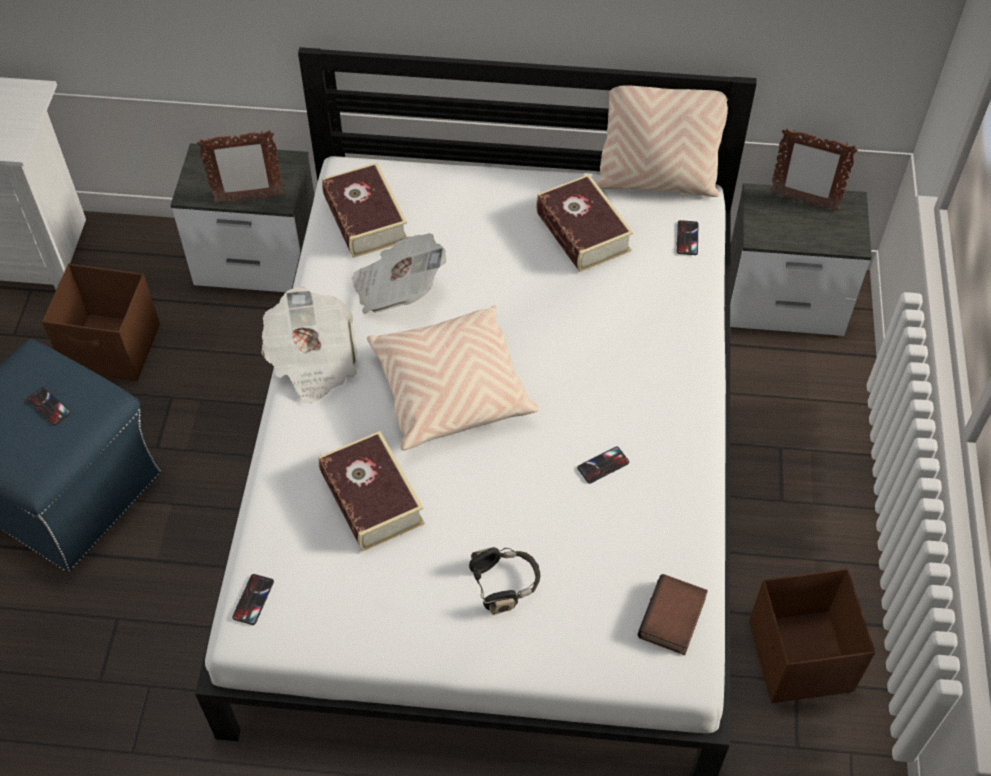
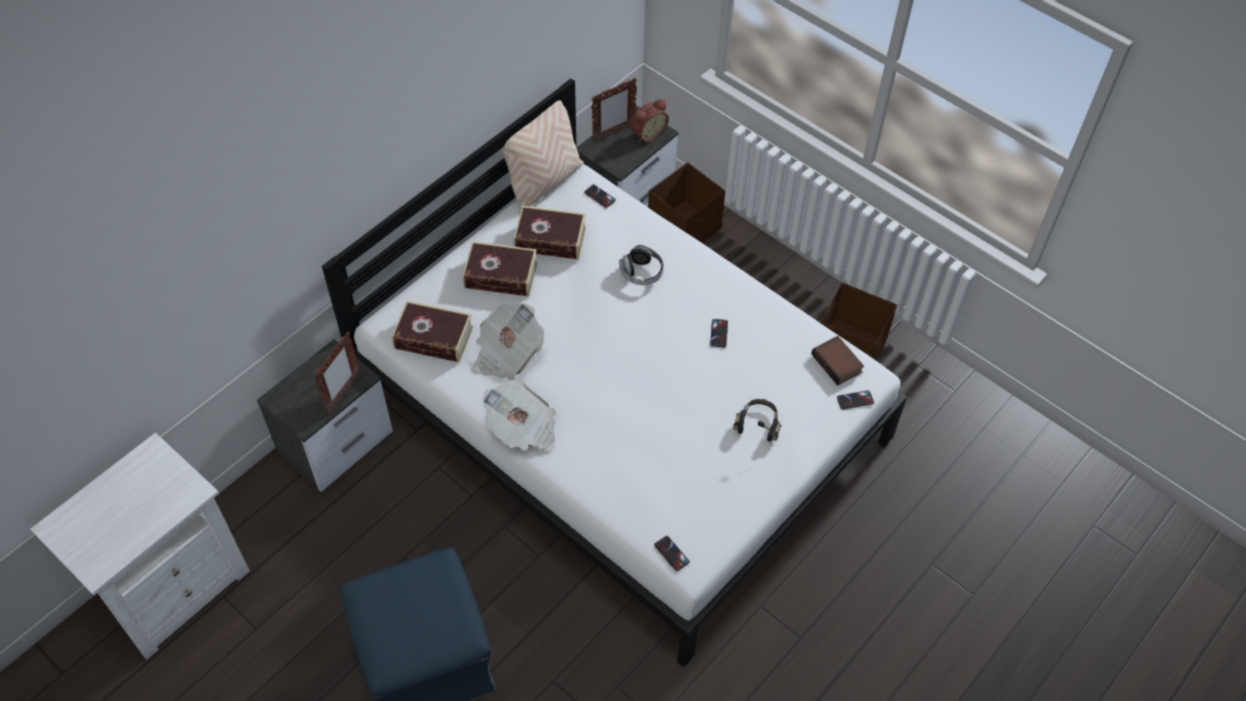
camera: 55 degrees left, 0 degrees up
phone [26,387,71,425] -> phone moved to [837,390,874,410]
brown storage box [42,264,160,381] -> brown storage box moved to [648,163,725,243]
book [318,431,425,552] -> book moved to [463,241,537,297]
beige pillow [367,305,539,450] -> none
none -> headphones [619,245,664,285]
none -> alarm clock [630,99,669,143]

